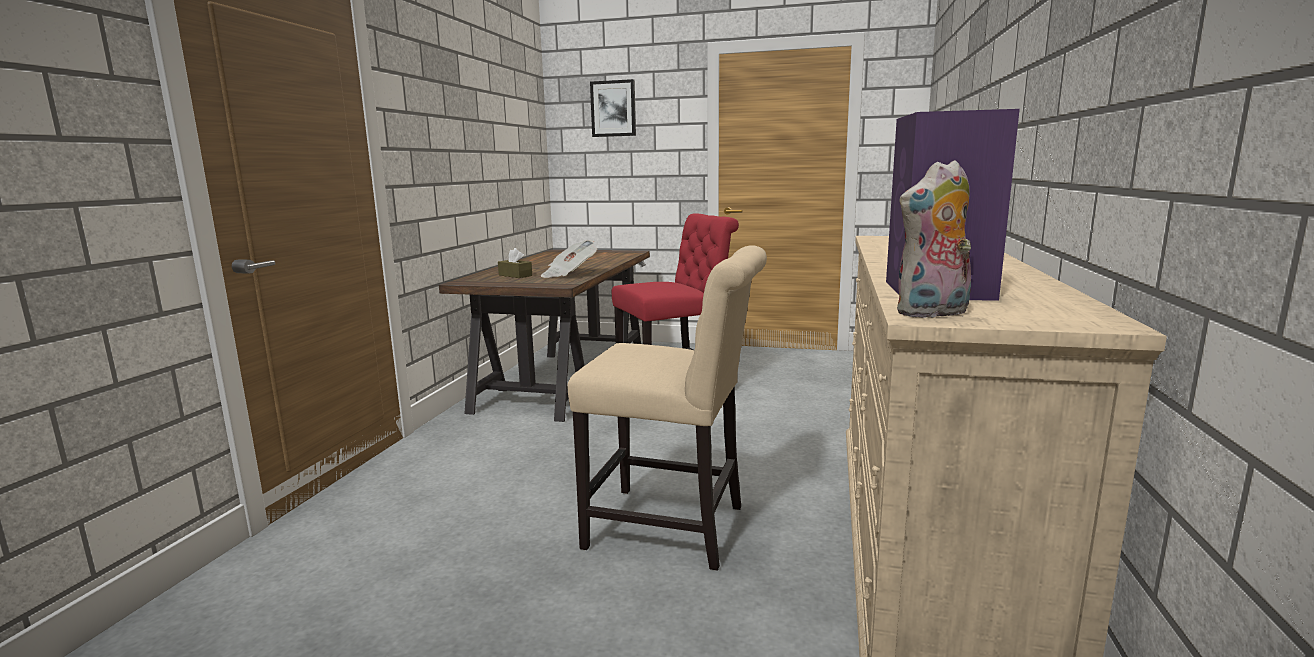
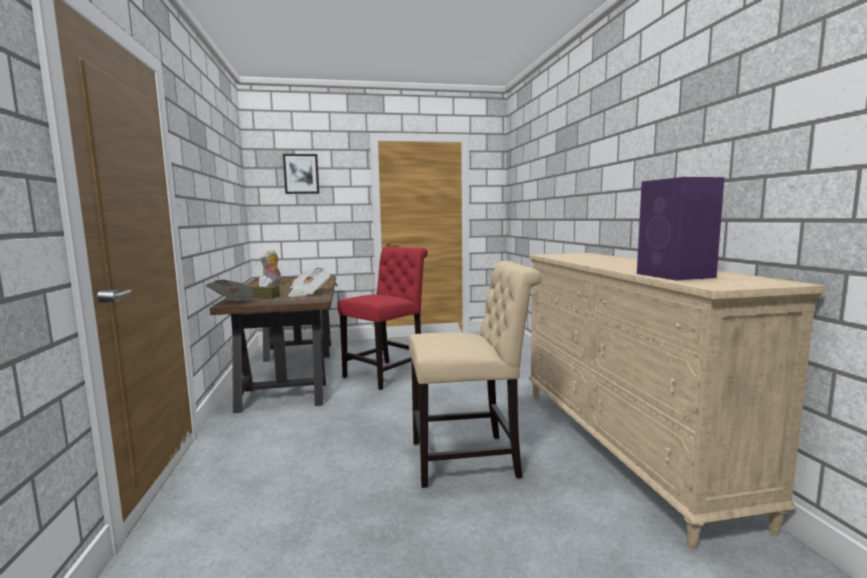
camera: 25 degrees left, 5 degrees down
plush toy [897,160,971,318] -> plush toy moved to [260,250,281,285]
none -> newspaper [206,280,256,299]

